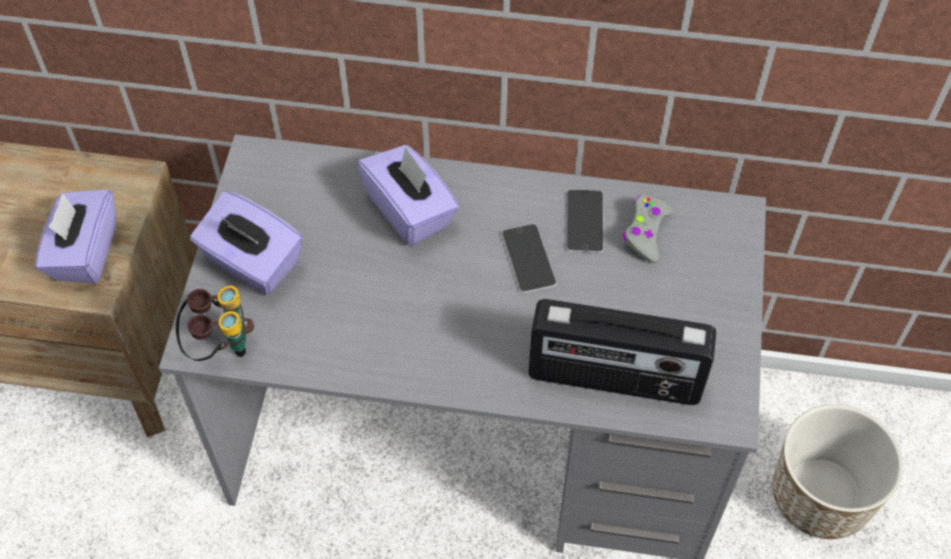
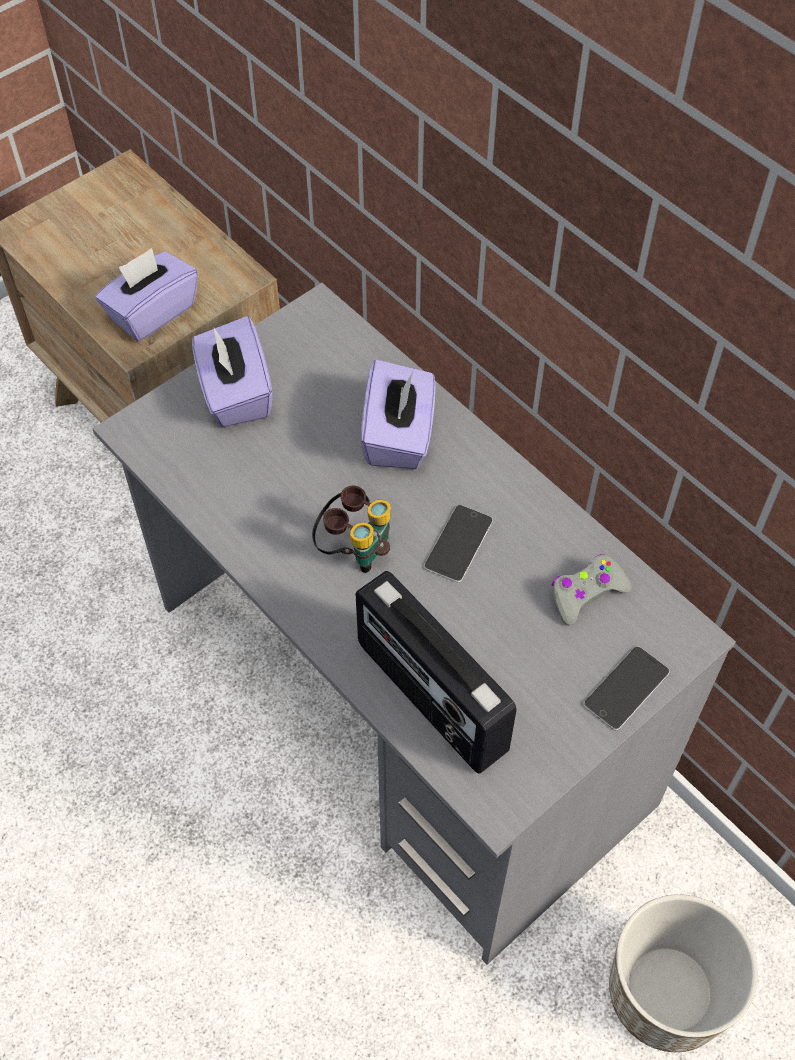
camera: 40 degrees right, 0 degrees up
binoculars [176,285,254,361] -> binoculars moved to [312,486,391,573]
phone [567,189,604,253] -> phone moved to [583,646,670,731]

